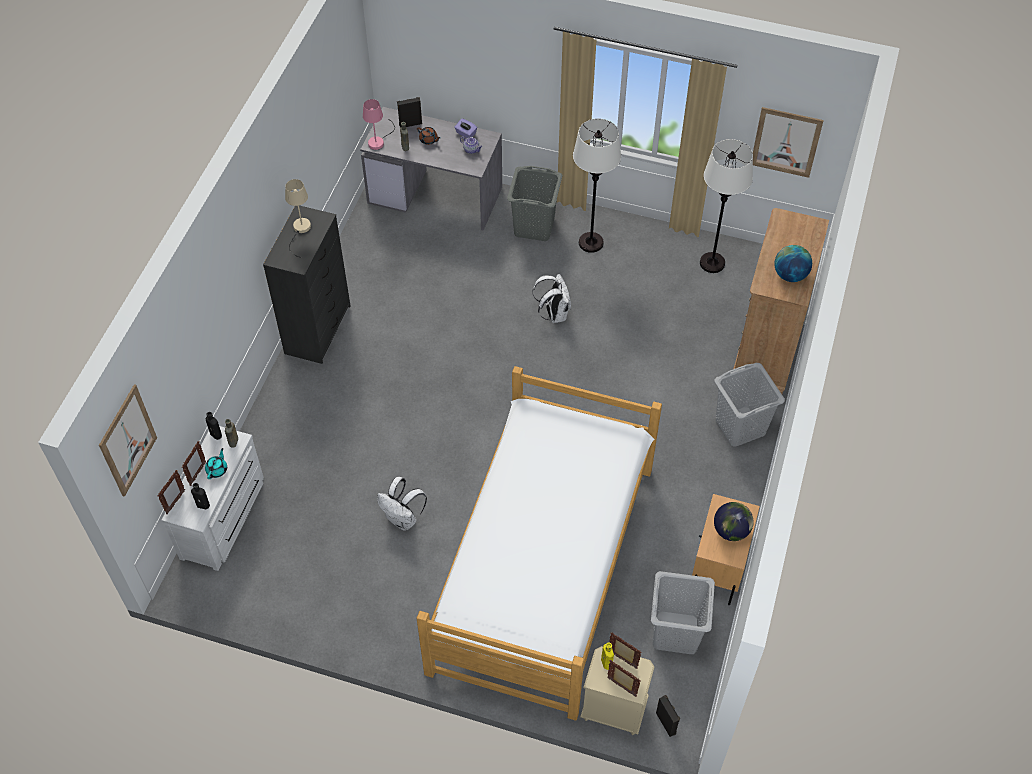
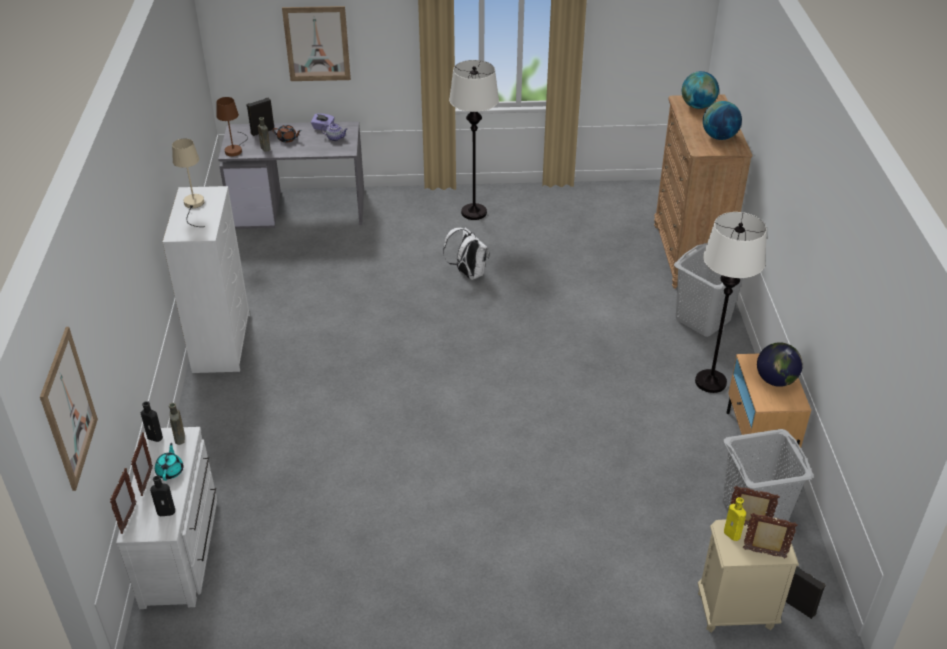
camera: 20 degrees left, 15 degrees down
black dresser [263,205,351,364] -> white dresser [162,186,250,373]
pink table lamp [363,99,395,150] -> brown table lamp [216,97,248,157]
white backpack [377,477,427,531] -> none
bed [417,366,662,721] -> none
grey laundry basket [507,166,563,241] -> none
white floor lamp [700,139,753,273] -> white floor lamp moved to [695,212,767,393]
picture [753,107,824,178] -> picture moved to [282,6,351,81]
none -> globe [682,71,719,109]

